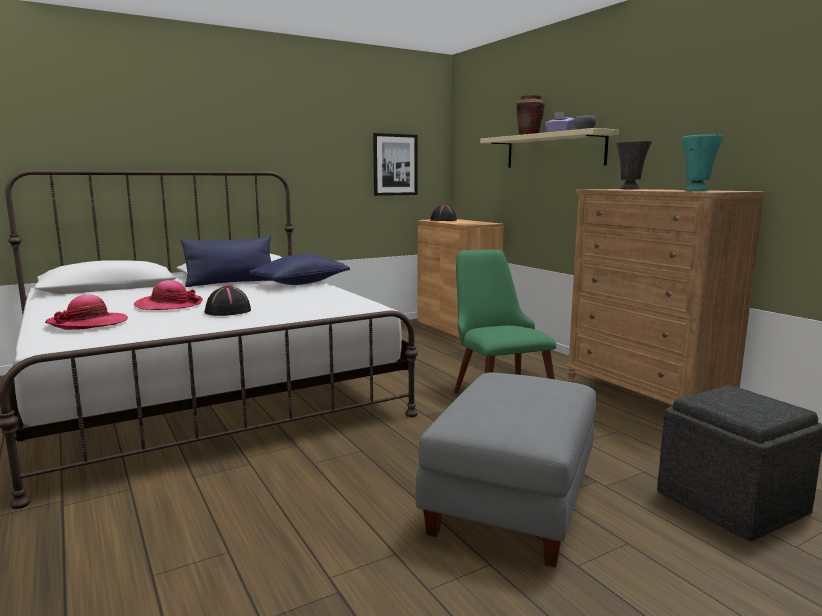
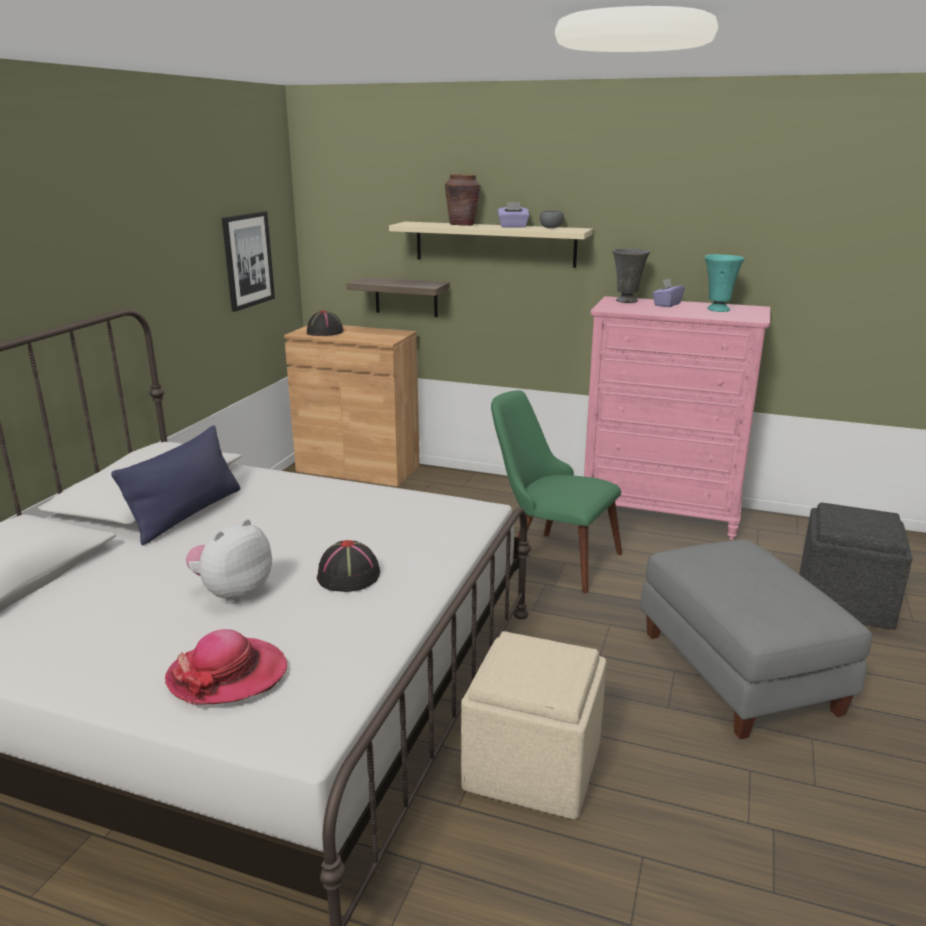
camera: 40 degrees left, 10 degrees up
hat [134,280,203,310] -> plush toy [186,519,272,604]
blue pillow [249,254,350,285] -> none
brown dresser [566,189,768,406] -> pink dresser [584,296,770,540]
none -> shelf [346,277,450,317]
none -> beige ottoman [461,631,606,819]
none -> purple tissue box [652,278,685,307]

